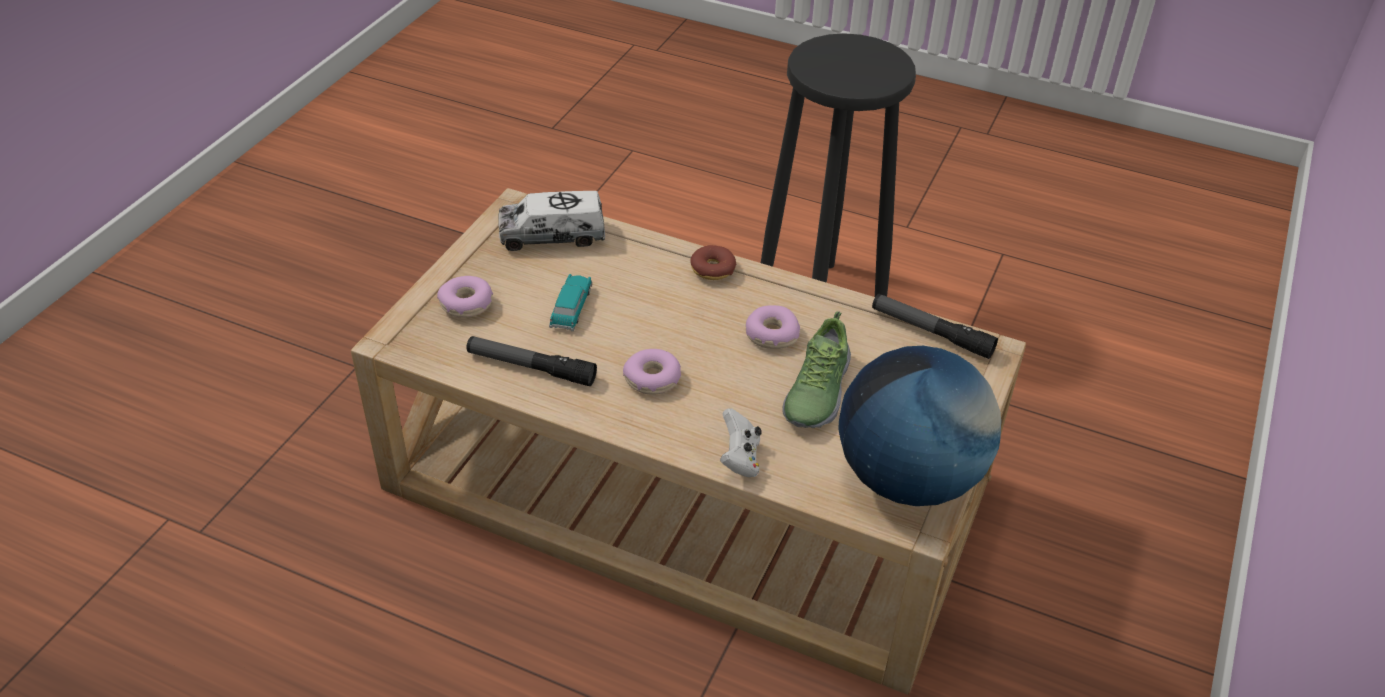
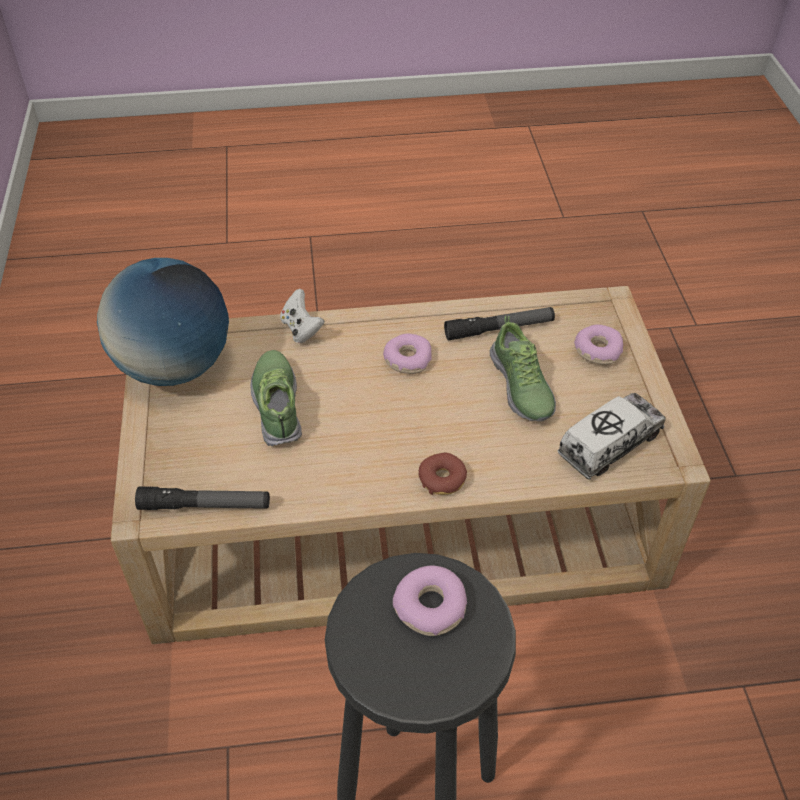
camera: 150 degrees right, 5 degrees up
toy car [549,274,592,331] -> shoe [490,316,556,422]
donut [746,305,800,349] -> donut moved to [393,566,467,636]

